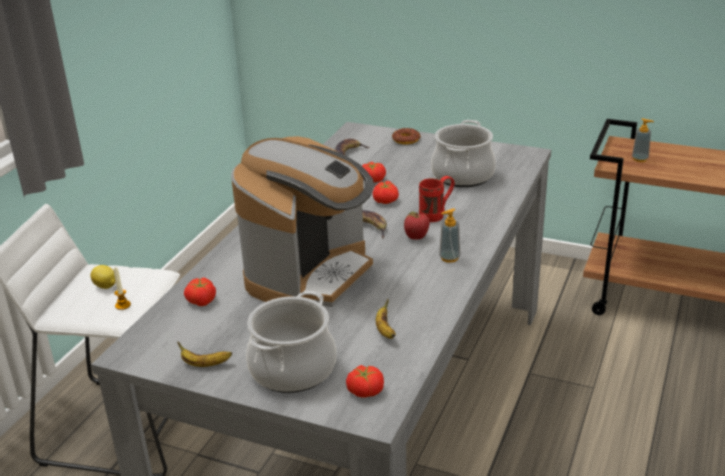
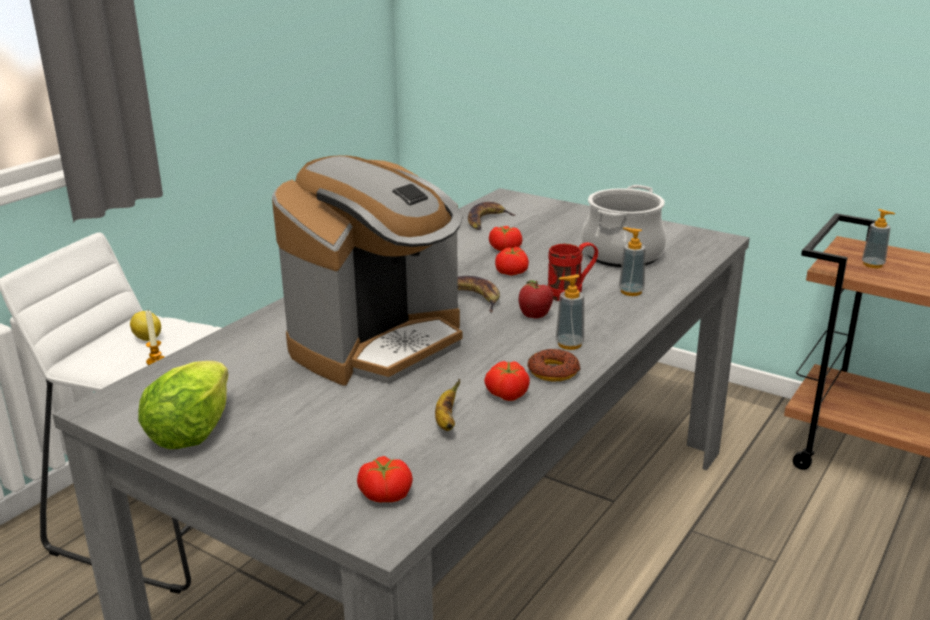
camera: 10 degrees right, 5 degrees down
banana [177,342,232,367] -> lettuce [138,361,229,449]
tomato [184,277,216,306] -> tomato moved to [484,361,530,401]
cooking pot [246,290,336,393] -> none
donut [392,128,421,144] -> donut moved to [528,349,581,382]
none -> soap dispenser [619,227,646,296]

